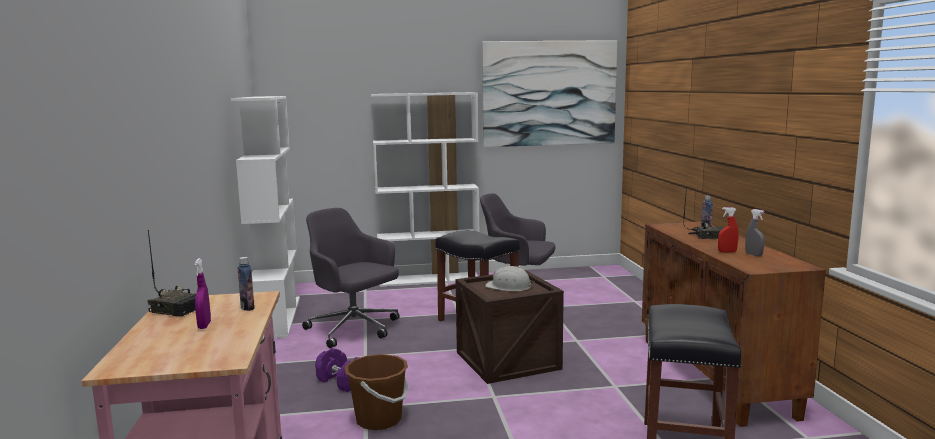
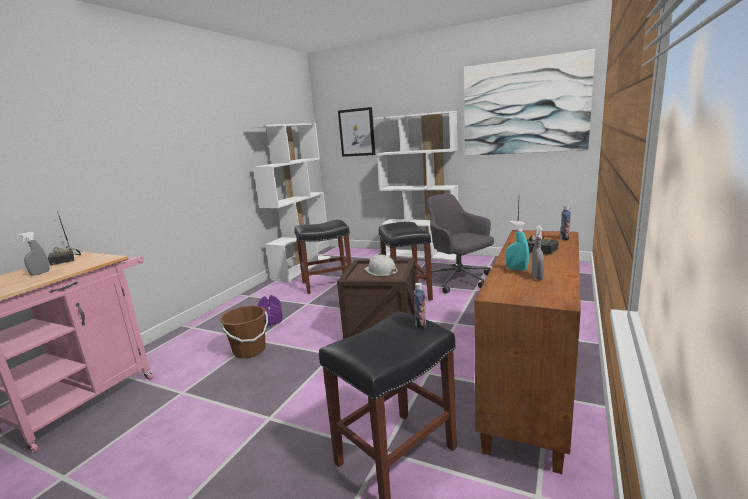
camera: 35 degrees right, 5 degrees up
purple spray bottle [194,258,211,329] -> grey spray bottle [18,232,50,276]
bottle [237,257,255,311] -> bottle moved to [414,283,426,329]
grey office chair [302,208,400,348] -> black stool [294,220,351,294]
red spray bottle [718,207,739,252] -> turquoise spray bottle [506,221,529,271]
none -> picture [338,107,375,157]

